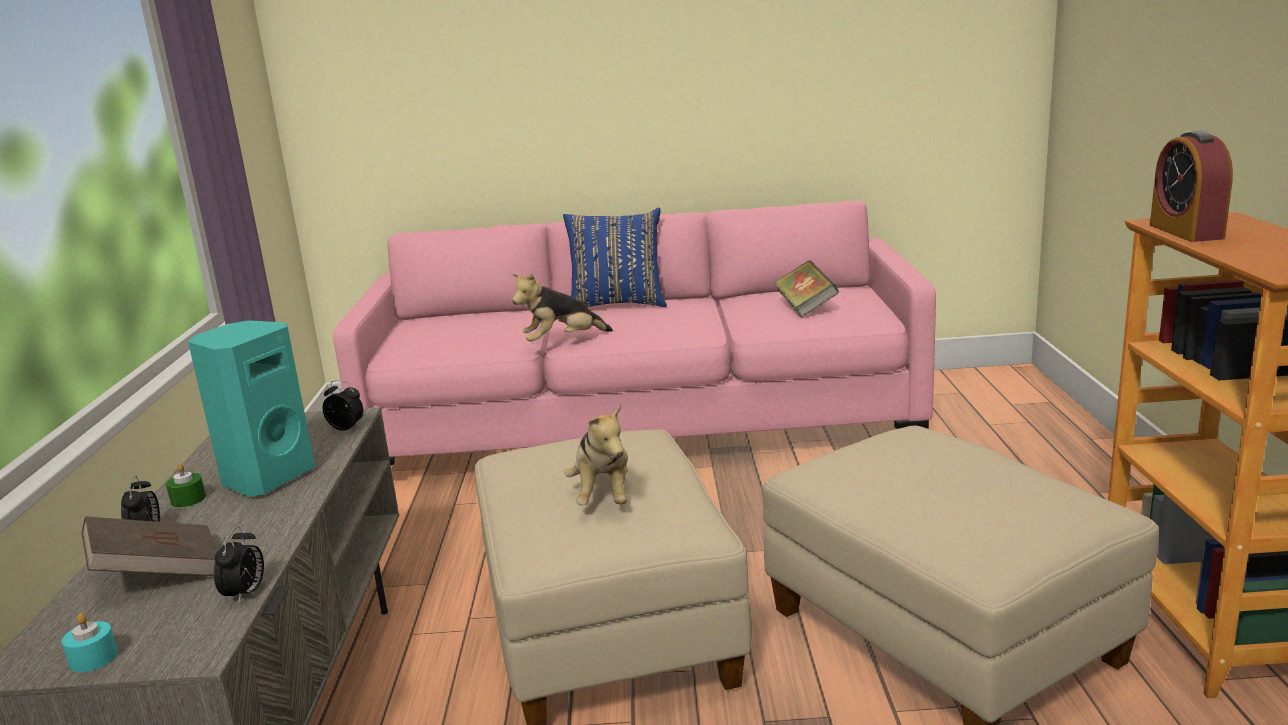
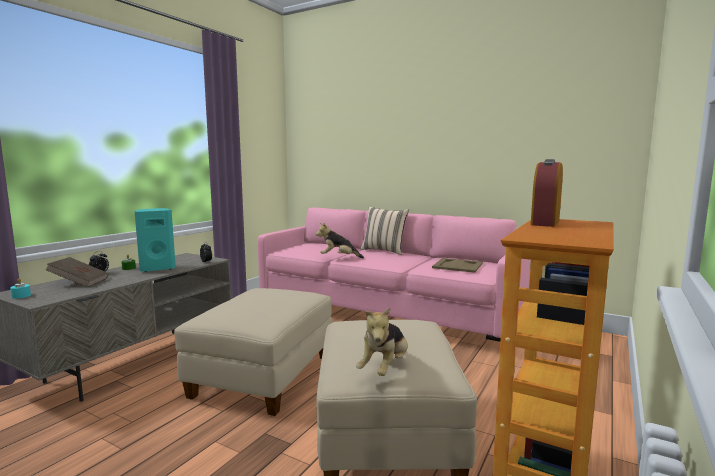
camera: 30 degrees right, 10 degrees down
alarm clock [214,526,264,604] -> none
blue pillow [563,208,667,307] -> beige pillow [361,207,409,255]
plush toy [564,404,628,505] -> plush toy moved to [356,308,408,376]
book [774,260,839,317] -> beige tray [432,258,483,273]

